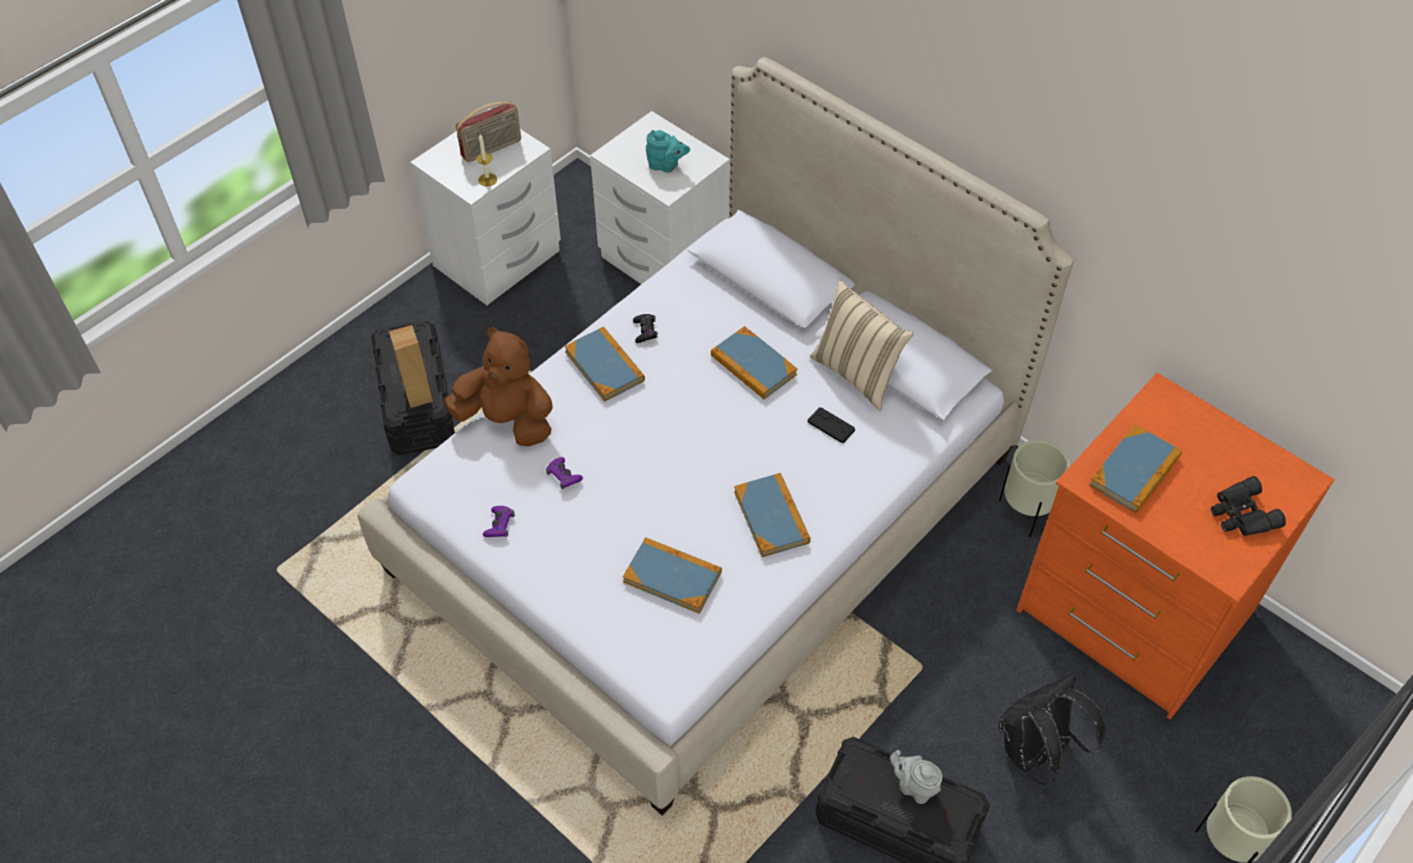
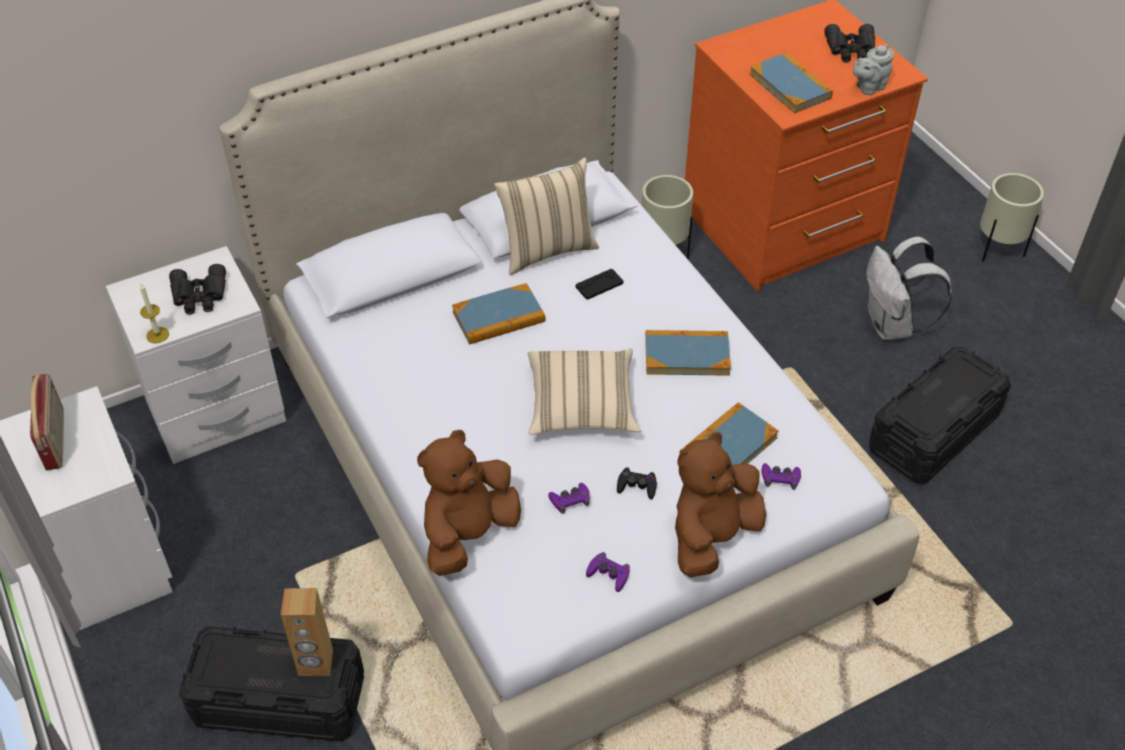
camera: 70 degrees left, 5 degrees down
candle [476,134,497,187] -> candle moved to [140,284,169,344]
book [564,327,645,402] -> none
black game controller [633,314,658,343] -> black game controller moved to [617,467,657,499]
turquoise teapot [646,130,690,173] -> black binoculars [169,264,226,315]
grey teapot [890,750,942,804] -> grey teapot moved to [853,44,894,95]
black backpack [999,674,1105,785] -> white backpack [867,237,952,340]
none -> beige pillow [528,349,641,435]
none -> brown plush toy [675,432,766,577]
none -> purple game controller [762,463,801,490]

